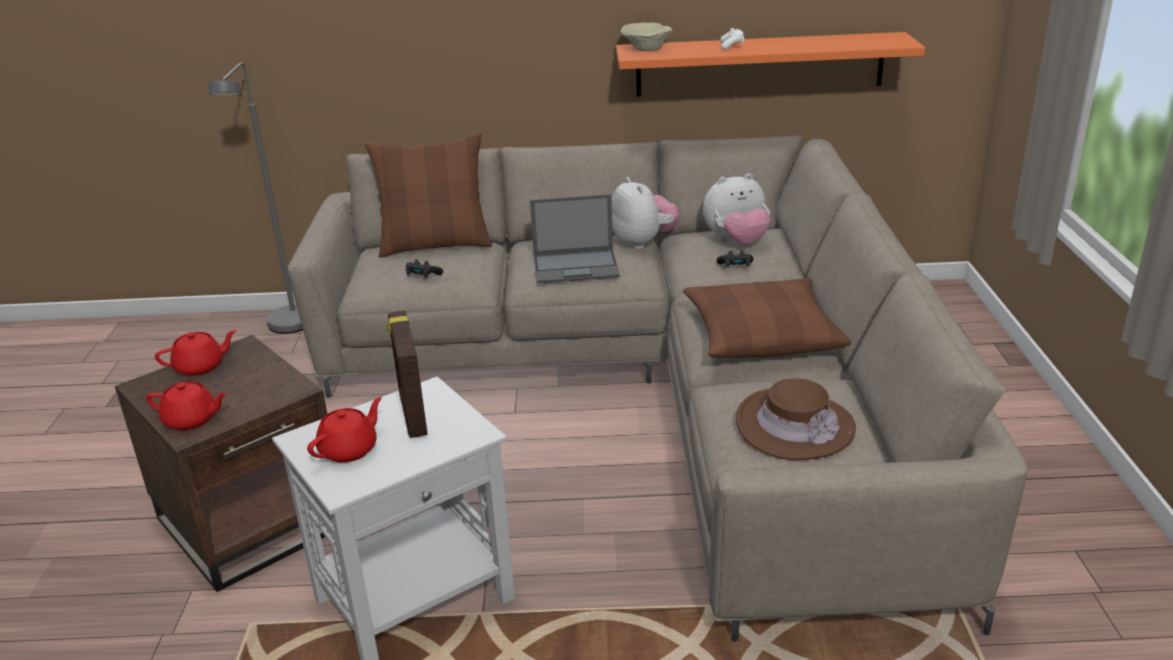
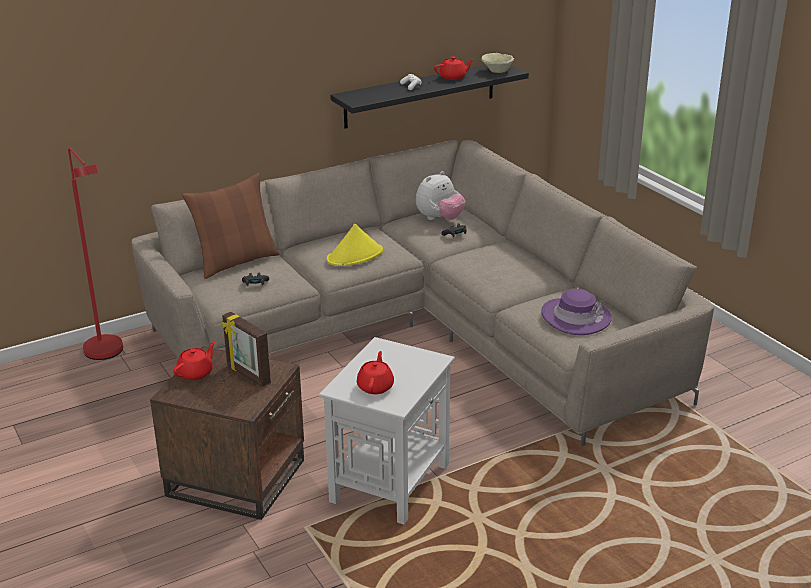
camera: 30 degrees left, 0 degrees up
red teapot [146,381,227,430] -> red teapot moved to [434,57,474,80]
grey floor lamp [208,63,303,334] -> red floor lamp [68,147,123,360]
picture frame [386,310,428,438] -> picture frame moved to [221,312,271,387]
laptop [530,194,620,283] -> yellow hat [327,224,383,266]
plush toy [612,177,679,249] -> none
orange shelf [616,32,925,97] -> black shelf [330,65,529,129]
beige bowl [621,22,673,51] -> beige bowl moved to [481,53,514,73]
brown pillow [683,278,851,358] -> none
brown hat [736,378,856,460] -> purple hat [541,289,612,335]

